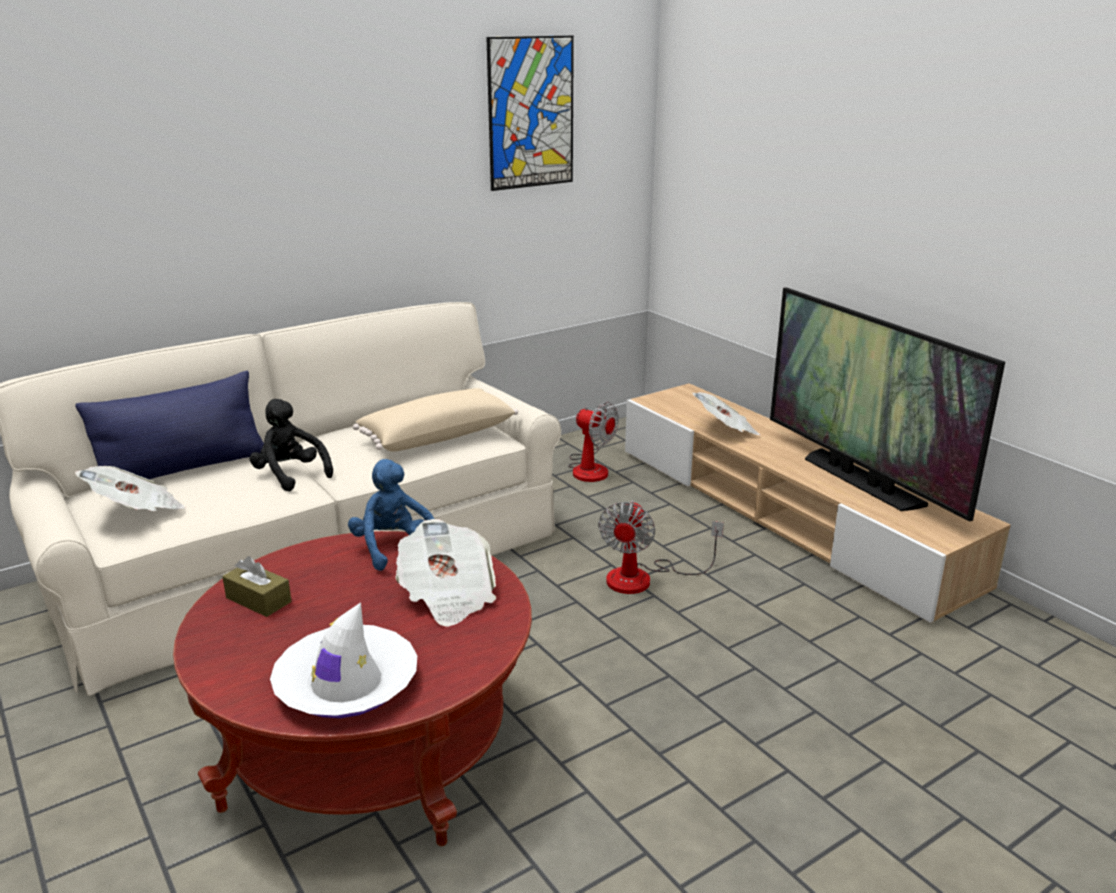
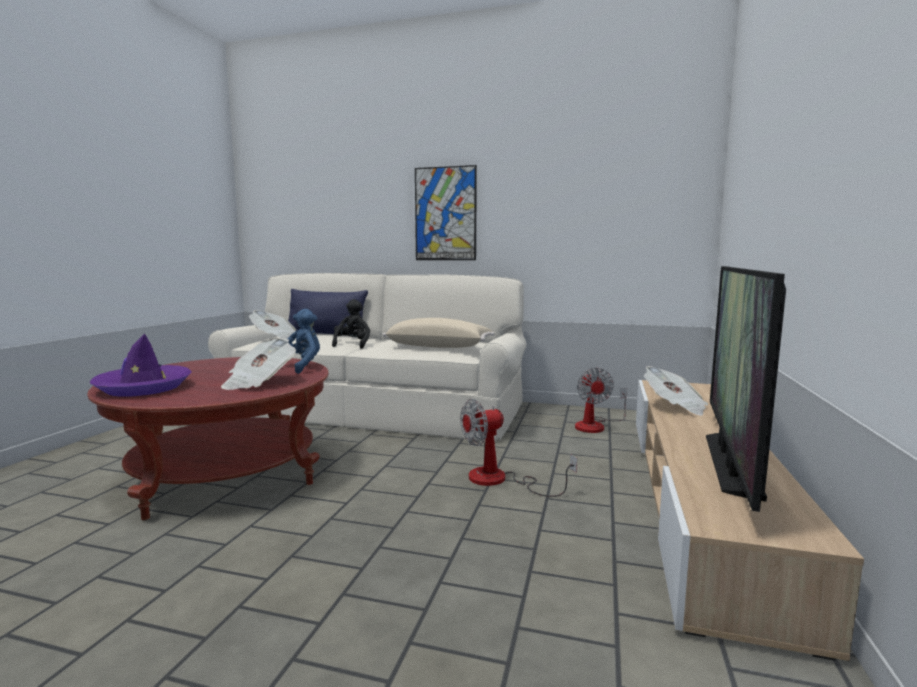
camera: 50 degrees right, 15 degrees down
brown tissue box [222,556,291,617] -> none
white hat [270,602,417,718] -> purple hat [90,333,192,397]
picture [486,35,574,191] -> picture moved to [415,165,477,260]

